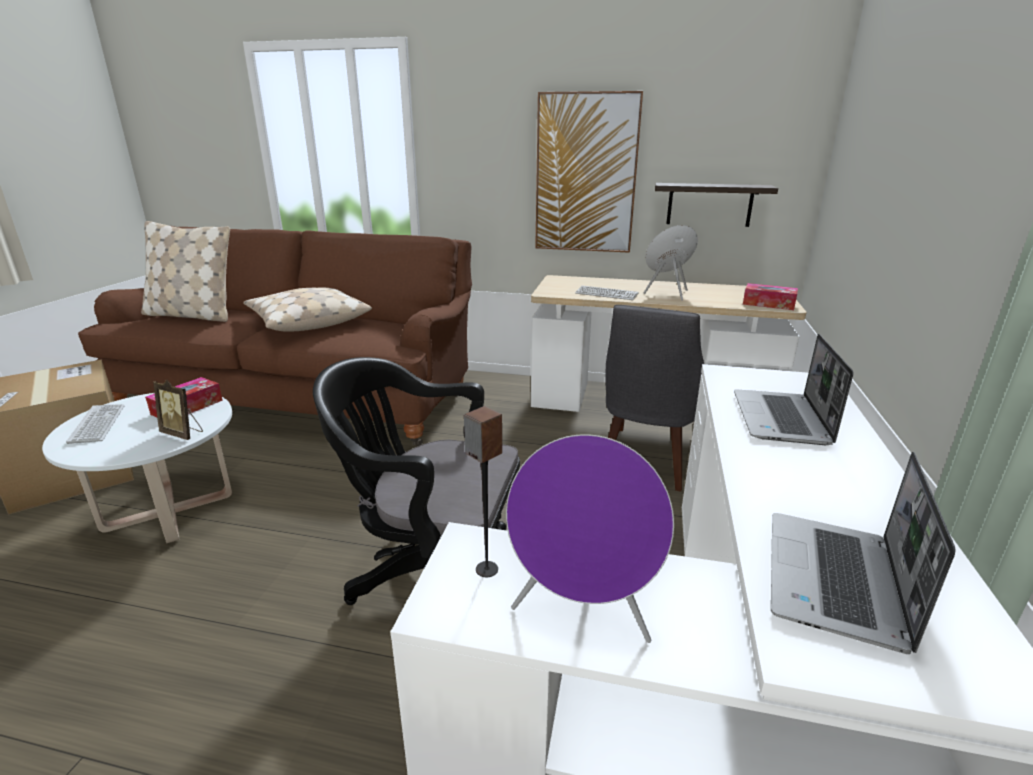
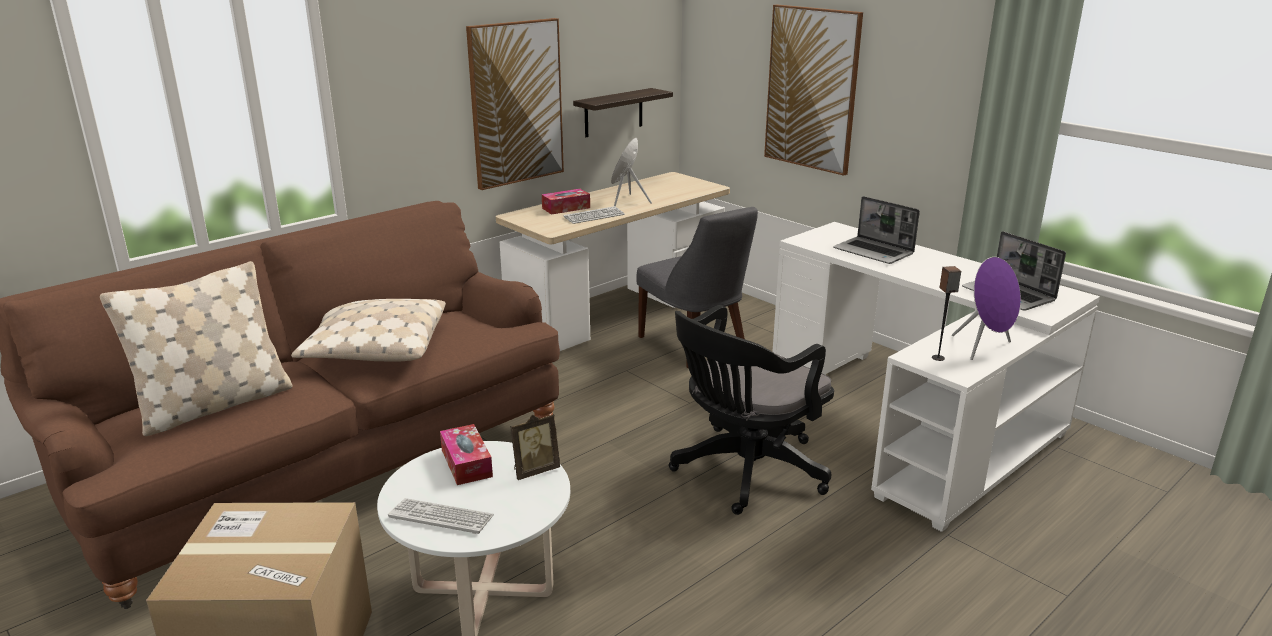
camera: 55 degrees left, 0 degrees up
tissue box [743,283,798,310] -> tissue box moved to [542,189,590,215]
none -> picture [764,5,863,176]

